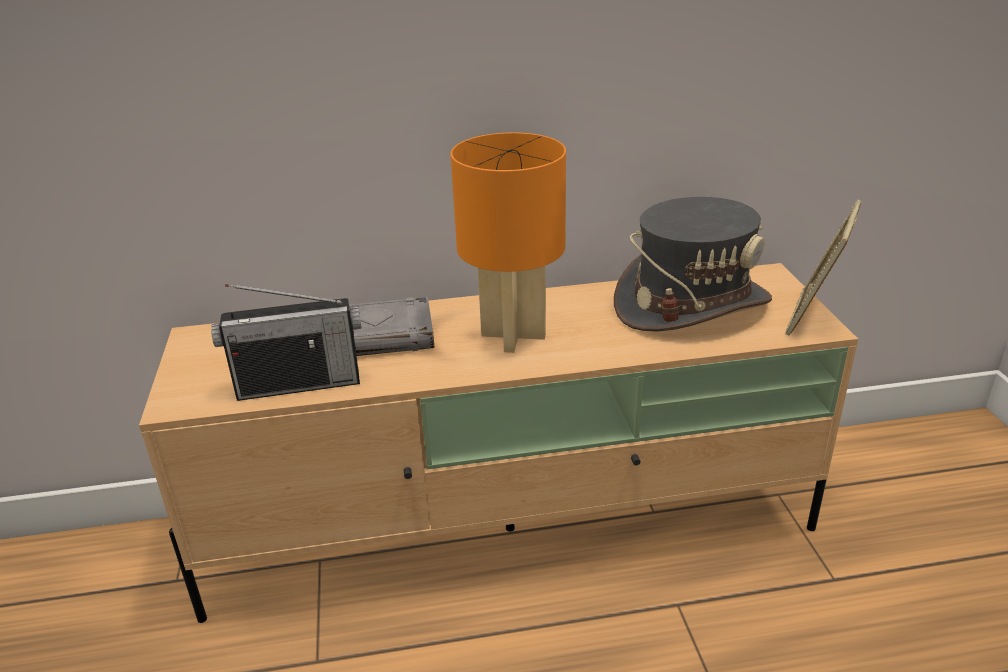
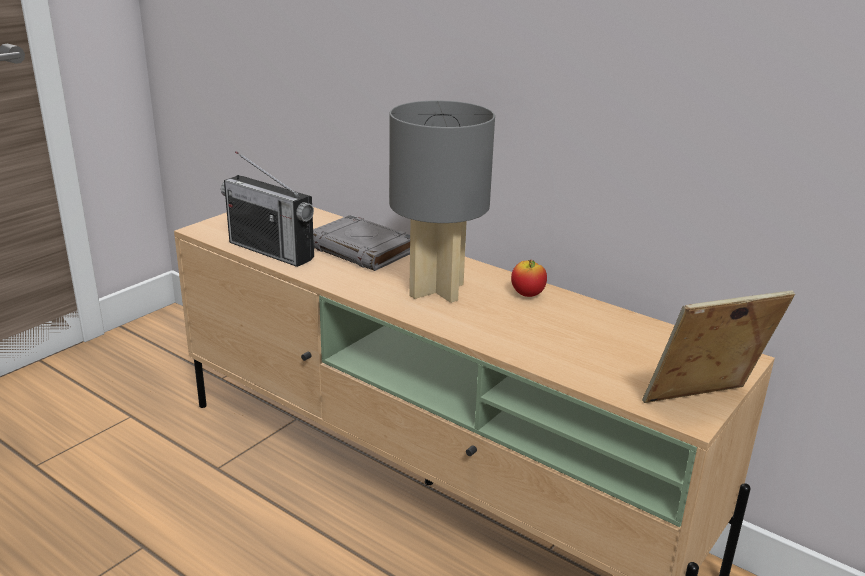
camera: 45 degrees right, 5 degrees down
orange table lamp [450,132,566,353] -> grey table lamp [389,100,495,303]
grey hat [614,197,772,331] -> none
none -> apple [511,259,547,297]

